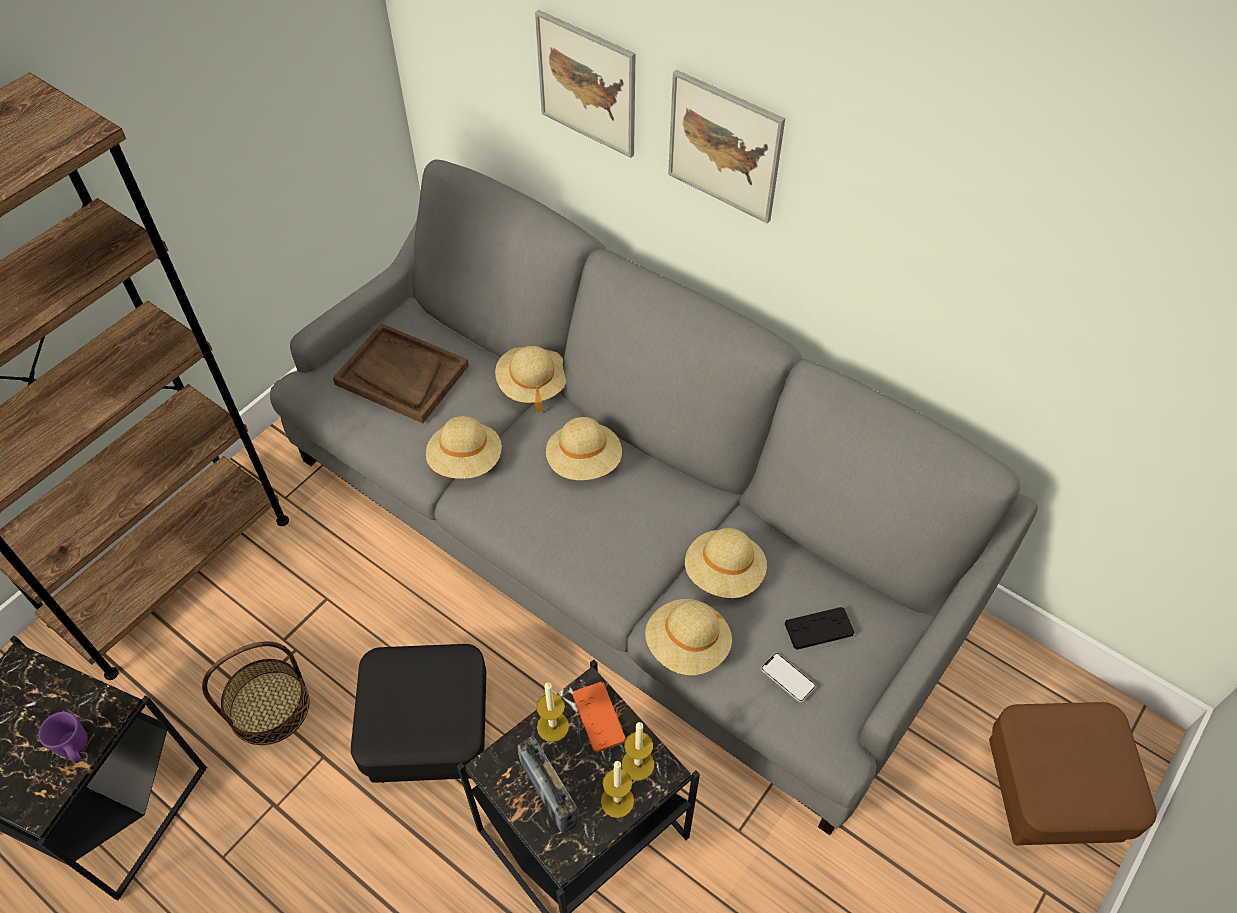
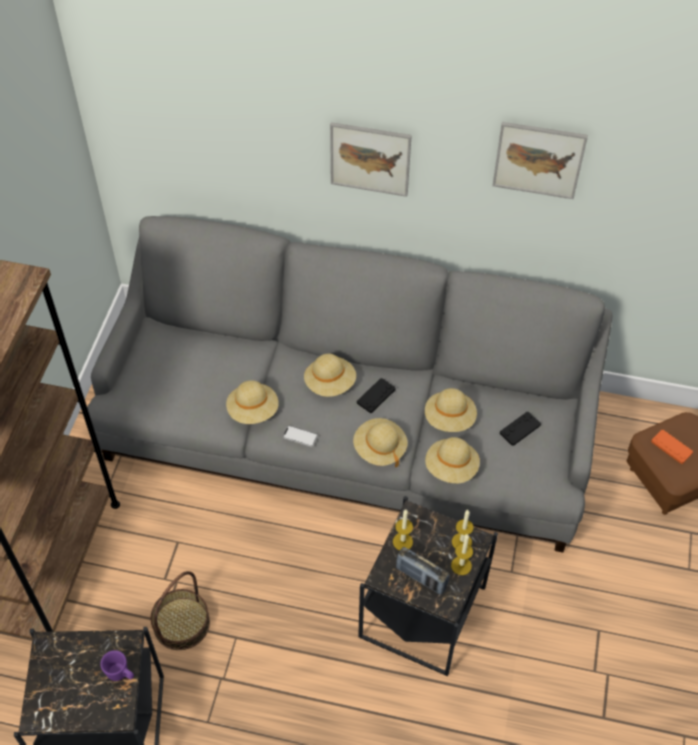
camera: 25 degrees left, 0 degrees up
brown tray [333,323,469,423] -> none
black ottoman [351,644,486,783] -> none
beige hat [495,346,566,412] -> beige hat moved to [353,418,408,467]
picture [535,10,636,158] -> picture moved to [492,122,588,199]
orange game controller [572,682,626,753] -> orange game controller moved to [651,430,693,464]
phone [761,653,816,702] -> phone moved to [283,425,318,447]
none -> black game controller [357,378,396,413]

